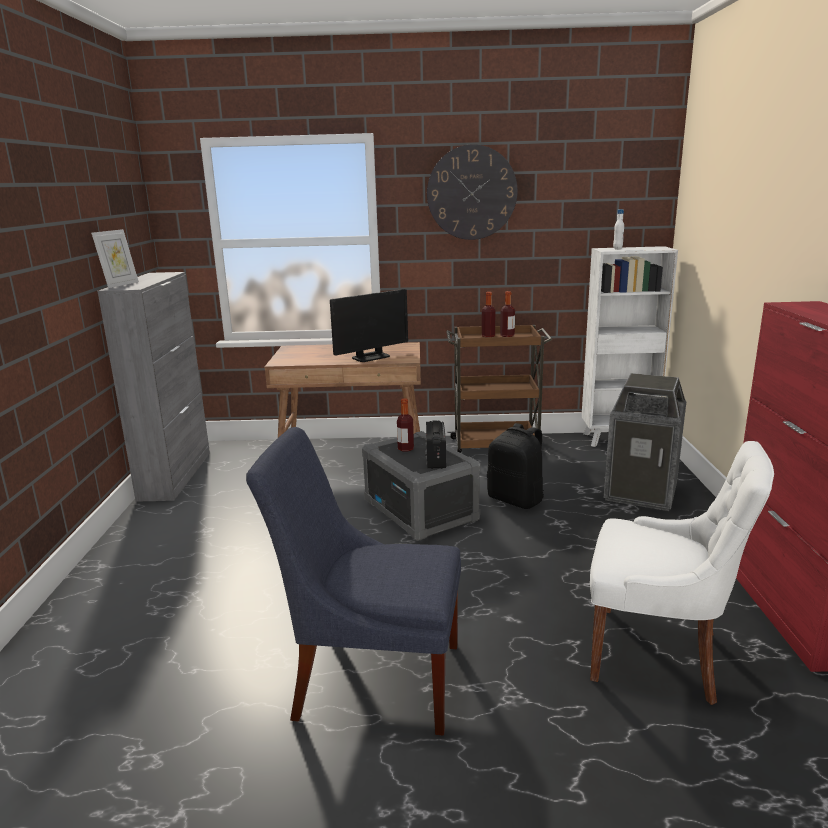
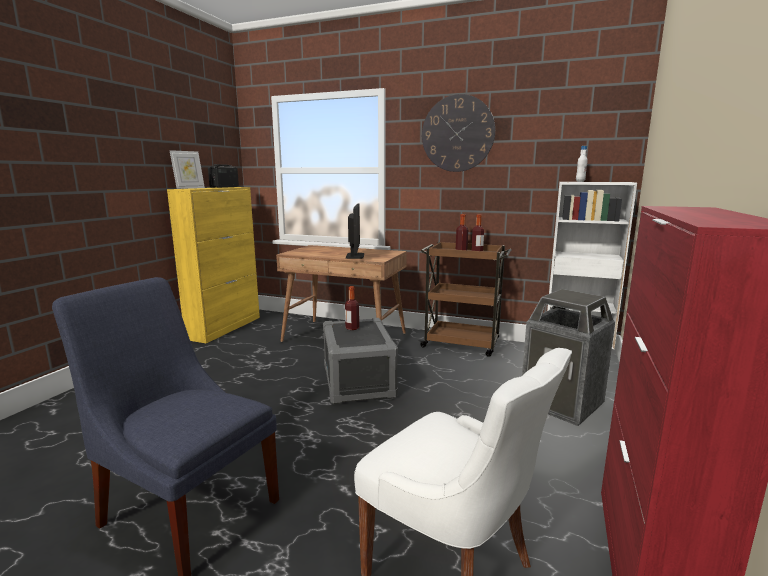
camera: 20 degrees right, 5 degrees down
grey cabinet [97,272,210,502] -> yellow cabinet [167,187,260,343]
monitor [330,289,408,362] -> monitor turned 75 degrees counterclockwise [346,204,364,259]
radio [425,420,446,469] -> radio moved to [208,164,239,188]
black backpack [487,423,544,509] -> none

